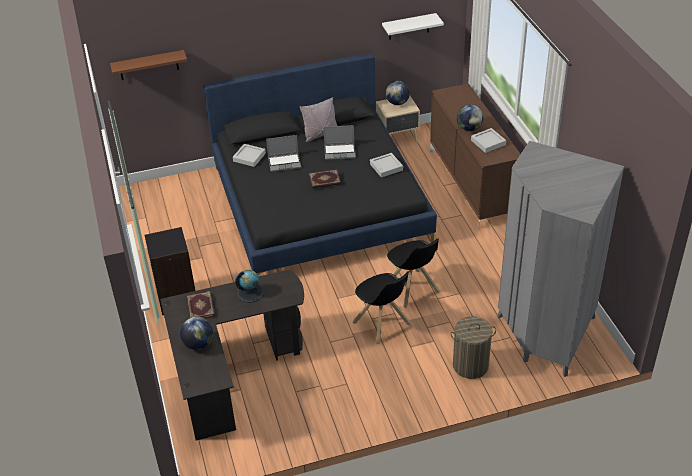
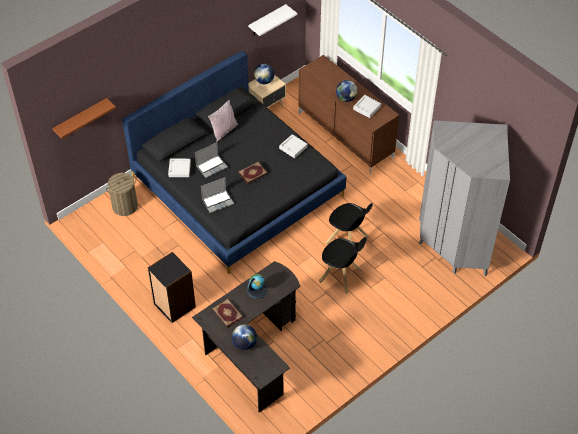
camera: 25 degrees left, 10 degrees up
laptop [323,125,356,160] -> laptop moved to [201,177,234,213]
laundry basket [451,316,496,379] -> laundry basket moved to [106,173,138,216]

